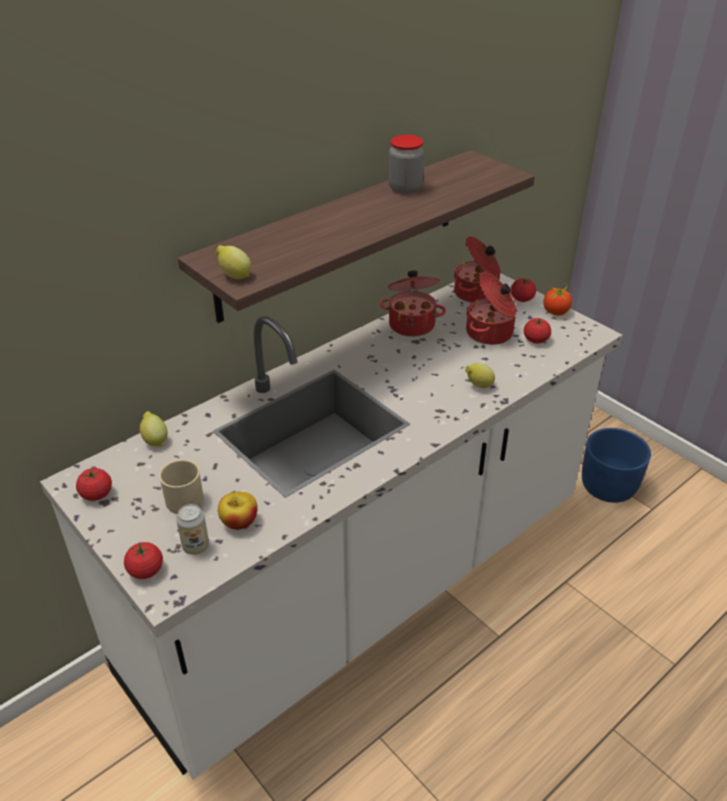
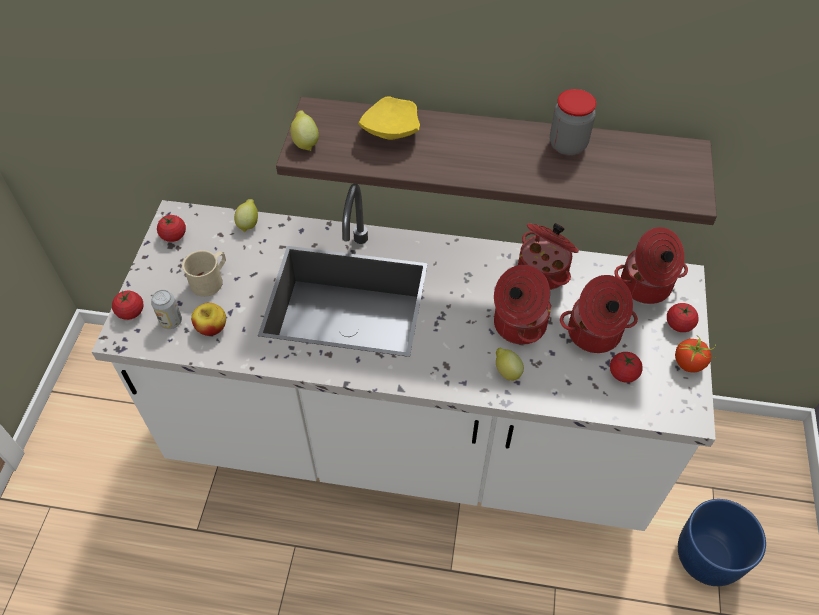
camera: 50 degrees right, 15 degrees up
none -> yellow plate [358,96,420,140]
none -> cooking pot [494,265,552,345]

